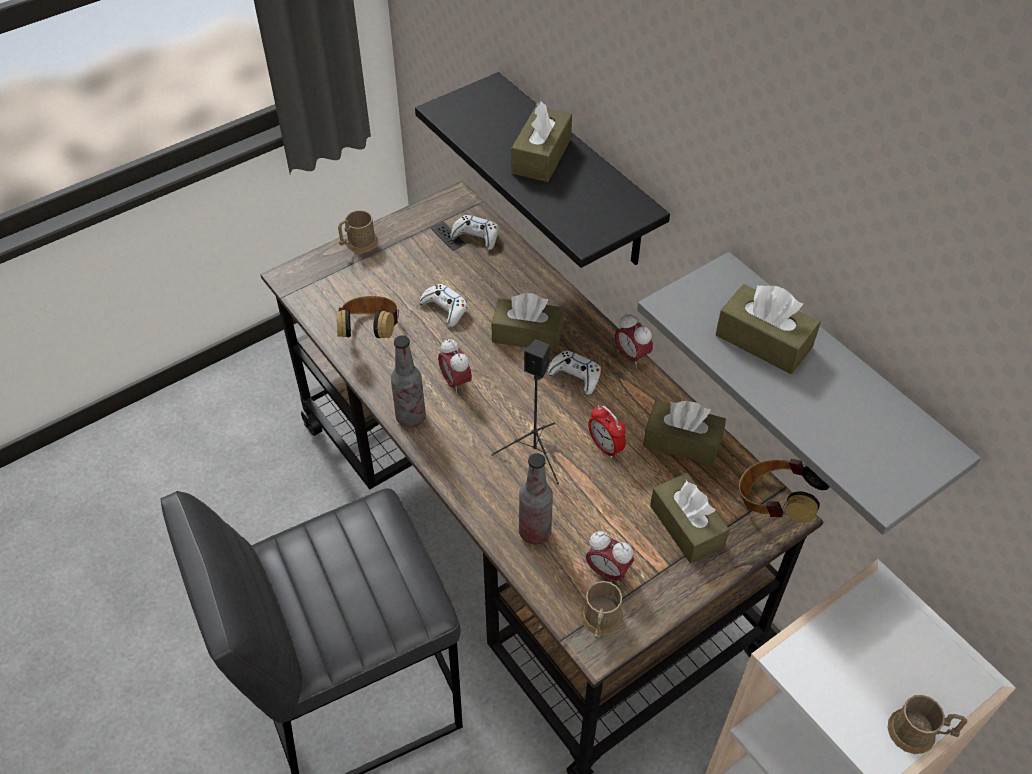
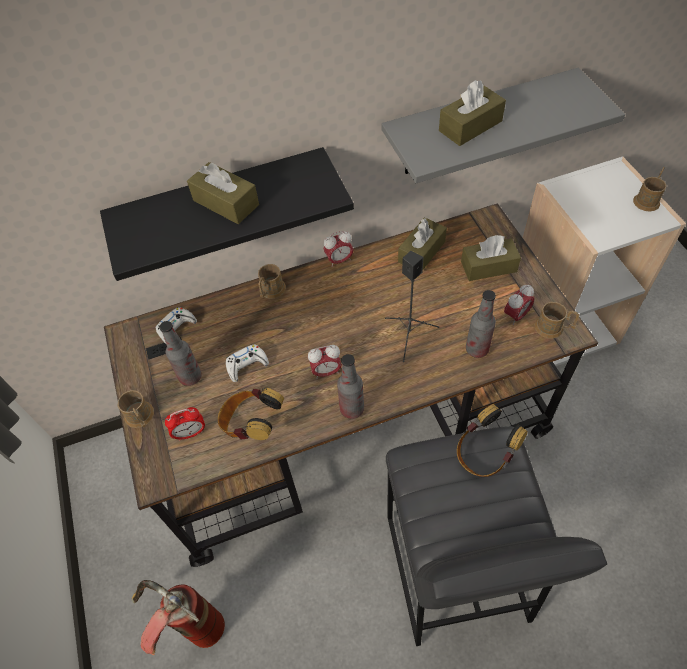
camera: 70 degrees left, 5 degrees up
brown tissue box [491,293,564,352] -> none
white game controller [547,350,601,395] -> none
alarm clock [588,405,626,459] -> alarm clock moved to [165,407,205,440]
headphones [739,459,830,523] -> headphones moved to [457,404,528,477]
none -> fire extinguisher [132,580,225,655]
none -> bottle [160,321,202,386]
none -> brown mug [258,264,286,299]

